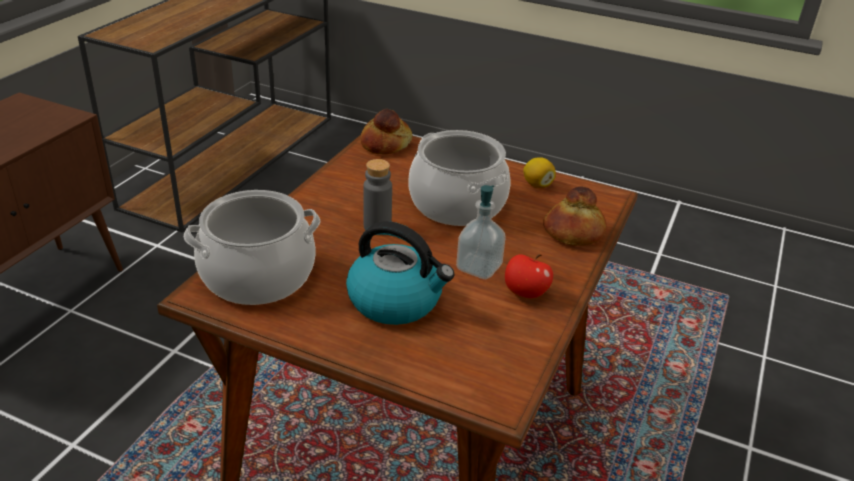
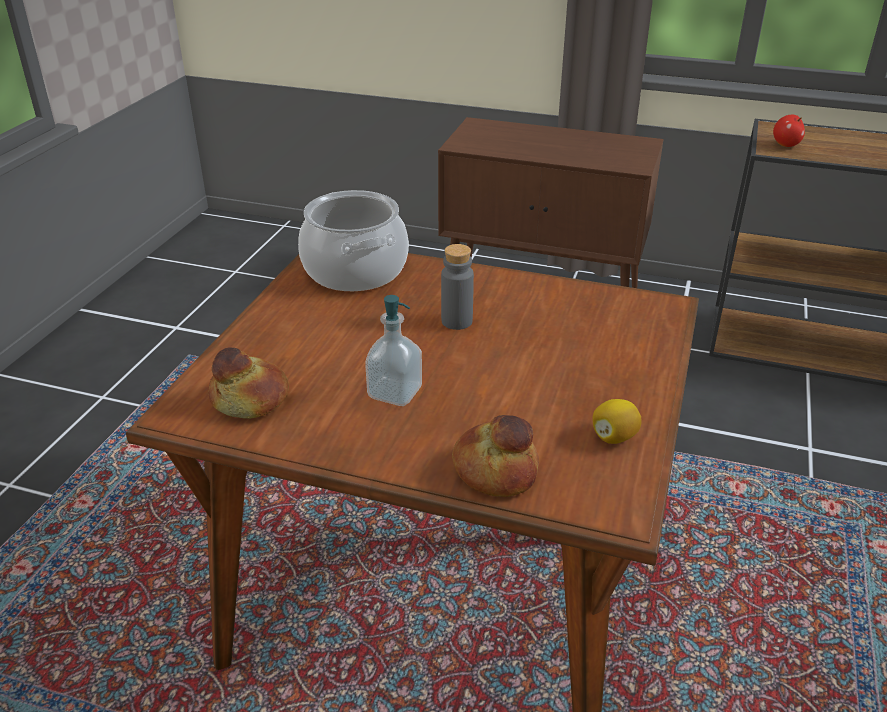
camera: 85 degrees right, 0 degrees up
kettle [346,221,454,325] -> none
bread [361,109,413,154] -> bread moved to [209,347,289,419]
cooking pot [408,130,510,226] -> none
apple [505,254,553,299] -> apple moved to [773,115,805,147]

